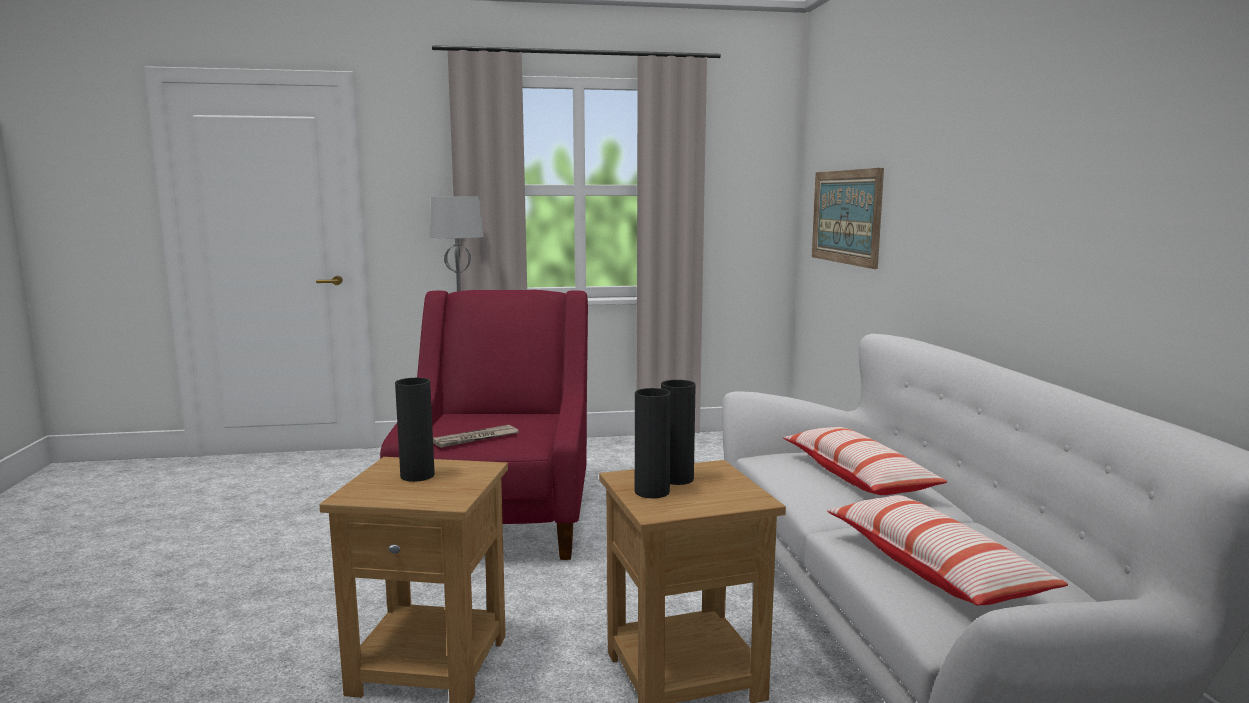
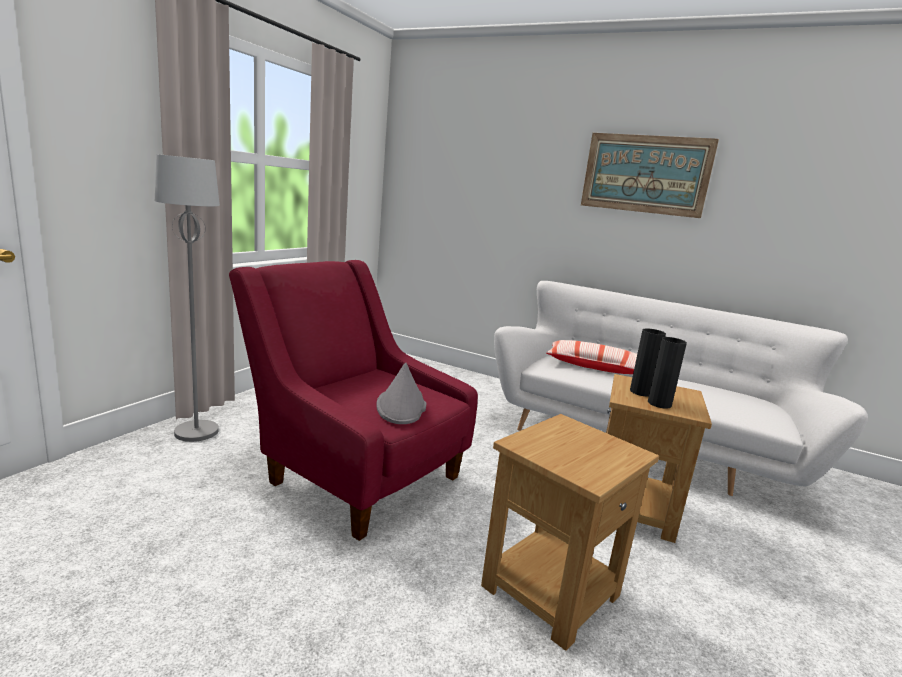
camera: 55 degrees left, 5 degrees up
black vase [395,378,435,482] -> none
newspaper [433,425,519,448] -> grey hat [376,362,426,424]
picture [812,168,884,269] -> picture moved to [581,133,719,218]
pillow [827,495,1068,606] -> none

